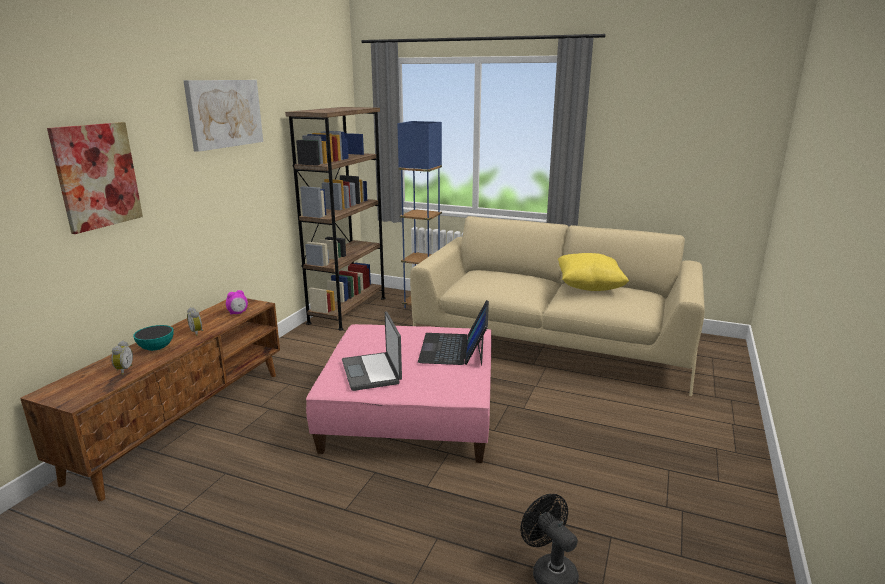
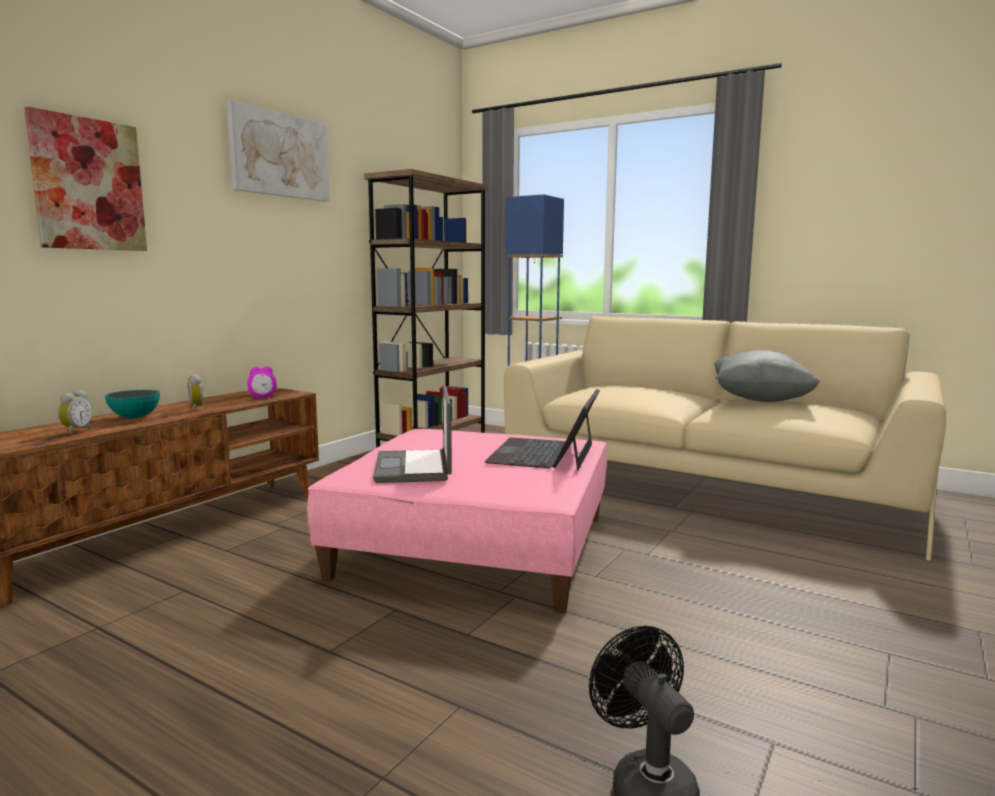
camera: 10 degrees right, 10 degrees down
yellow pillow [558,253,629,291] -> grey pillow [714,350,820,402]

